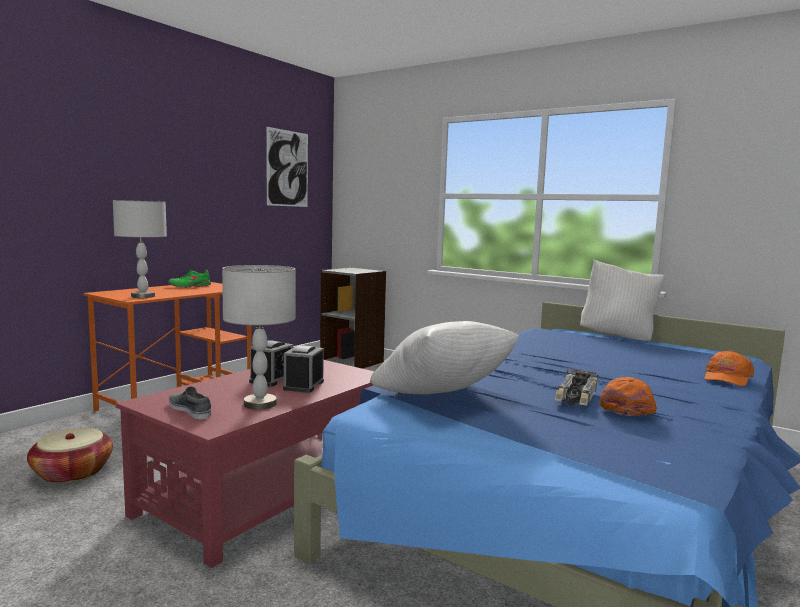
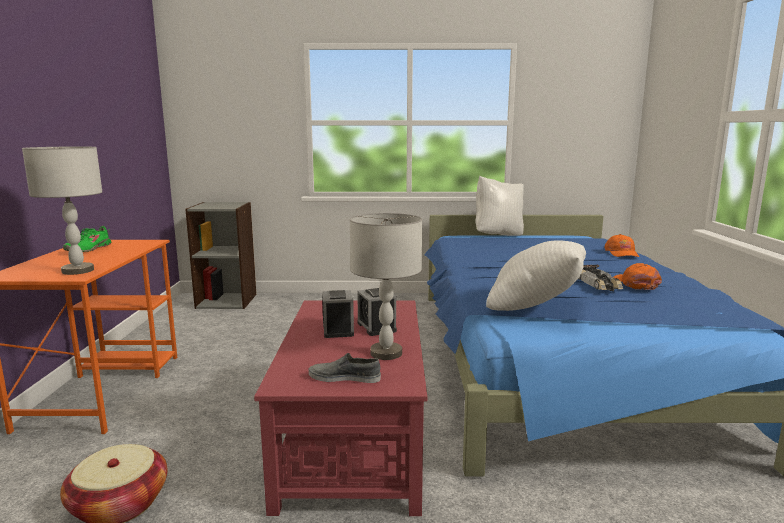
camera: 35 degrees left, 5 degrees up
picture [266,127,308,207] -> none

